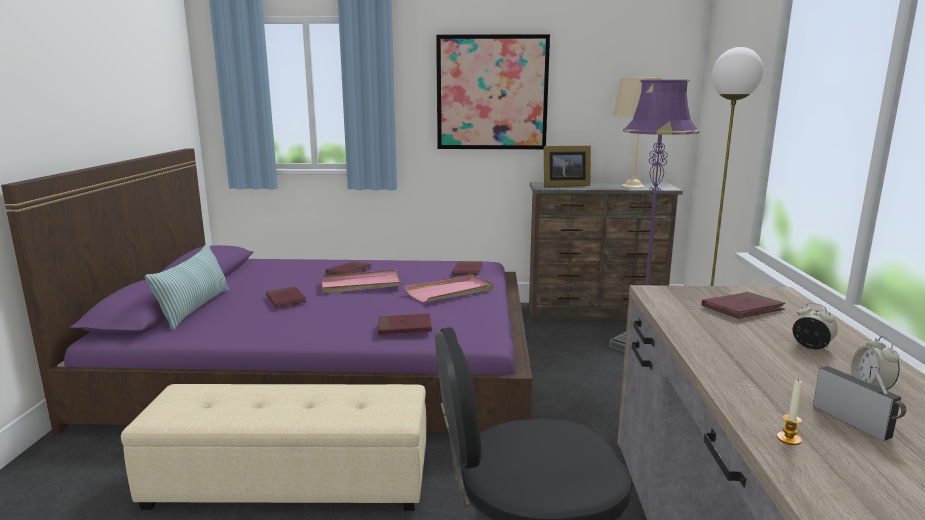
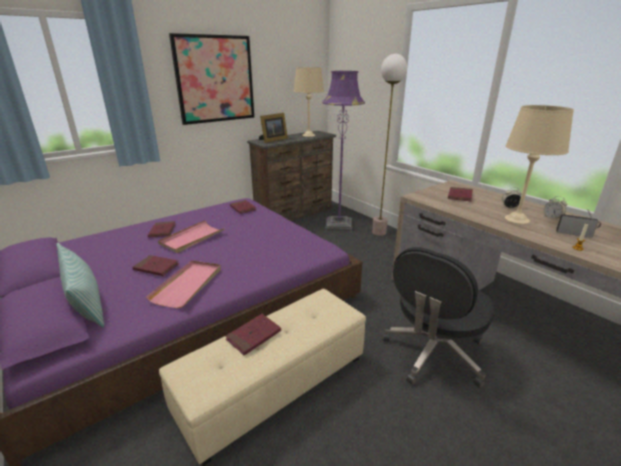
camera: 40 degrees left, 10 degrees up
red book [378,313,432,335] -> red book moved to [225,314,281,356]
pink tray [405,274,493,302] -> pink tray moved to [146,260,221,308]
none -> beige table lamp [505,105,574,224]

